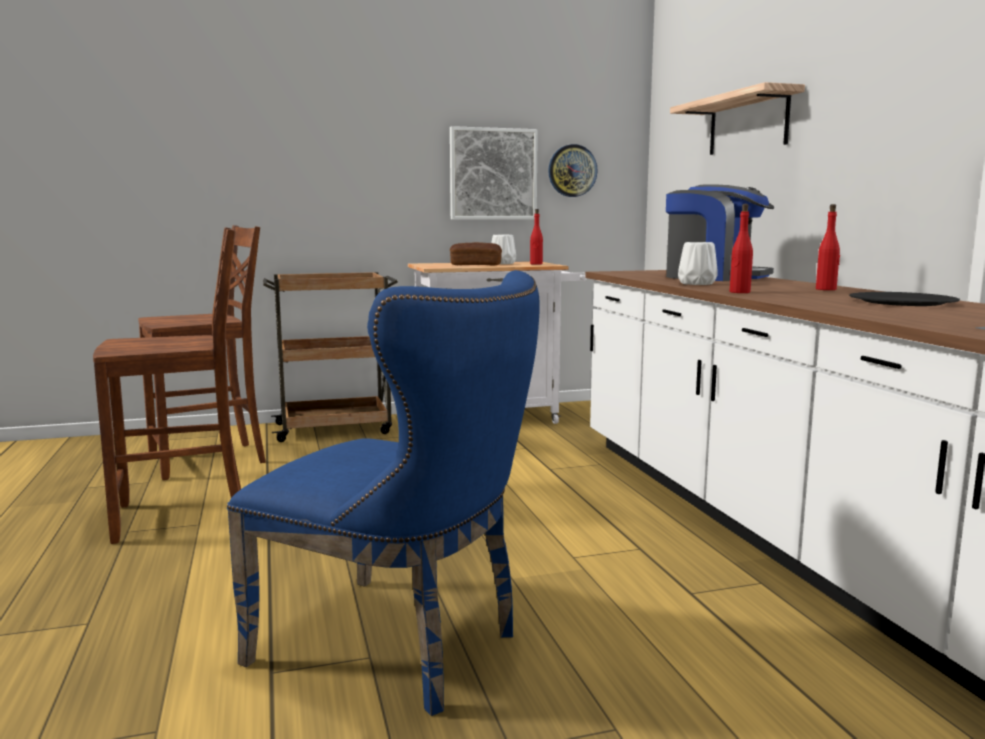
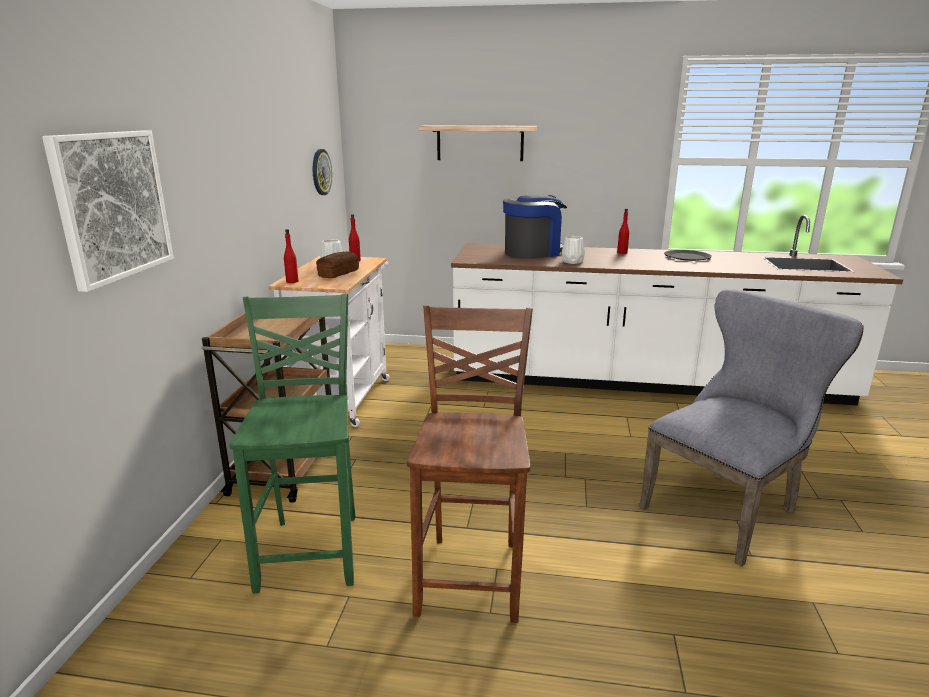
camera: 65 degrees left, 10 degrees up
brown chair [138,225,266,480] -> green chair [229,294,355,593]
blue chair [227,270,539,716] -> grey chair [639,289,864,567]
picture [450,126,538,220] -> picture moved to [42,130,174,292]
red bottle [730,204,753,293] -> red bottle moved to [284,229,299,283]

